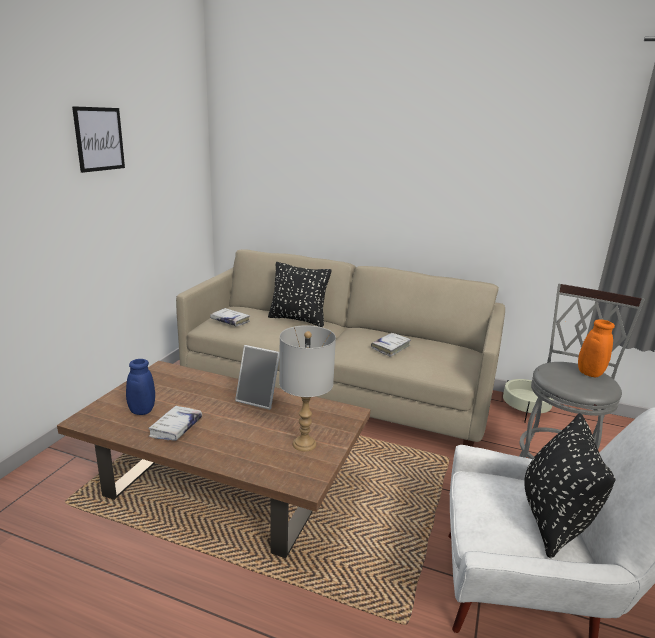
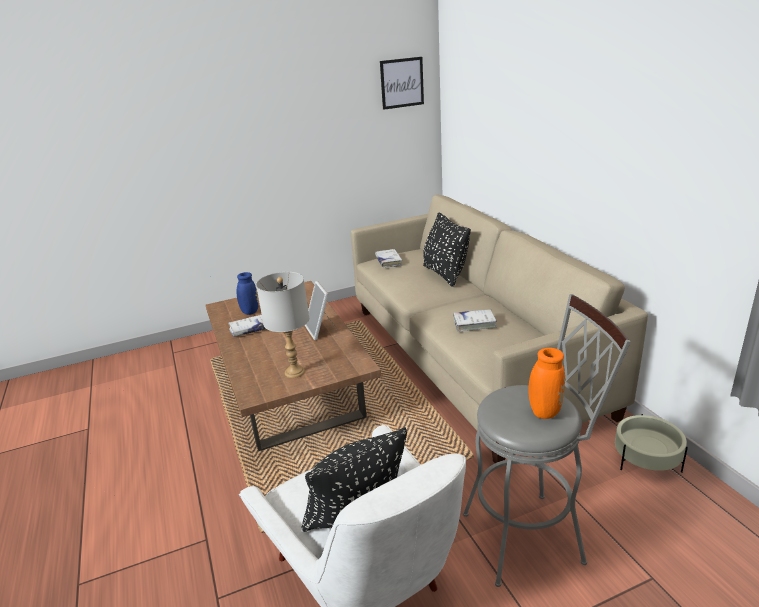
camera: 50 degrees right, 5 degrees up
picture [72,106,125,173] -> picture moved to [380,57,424,110]

